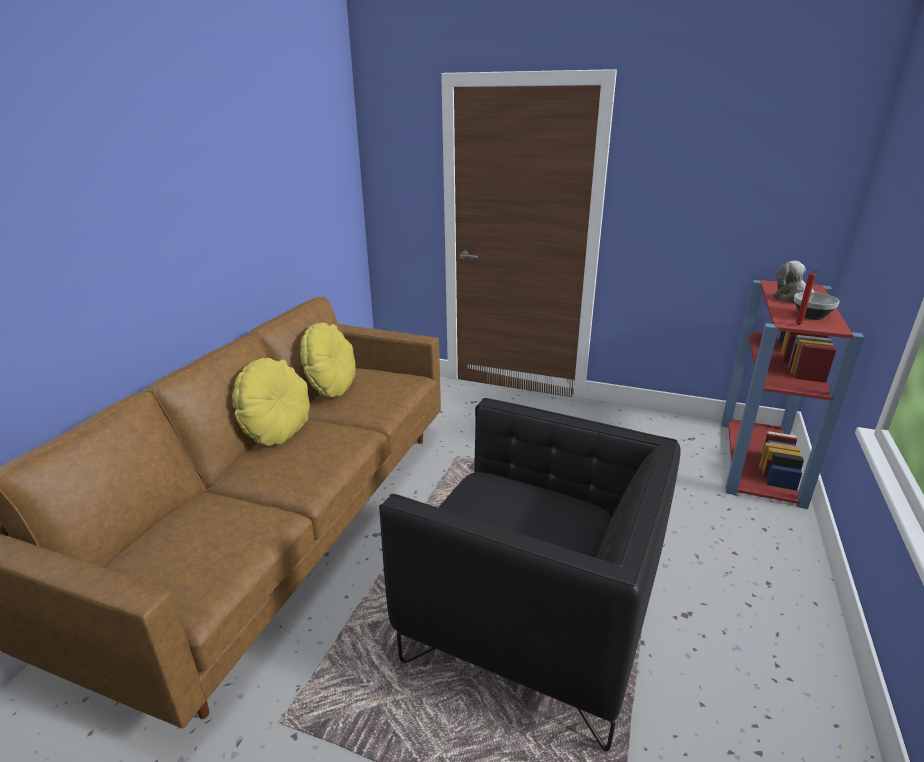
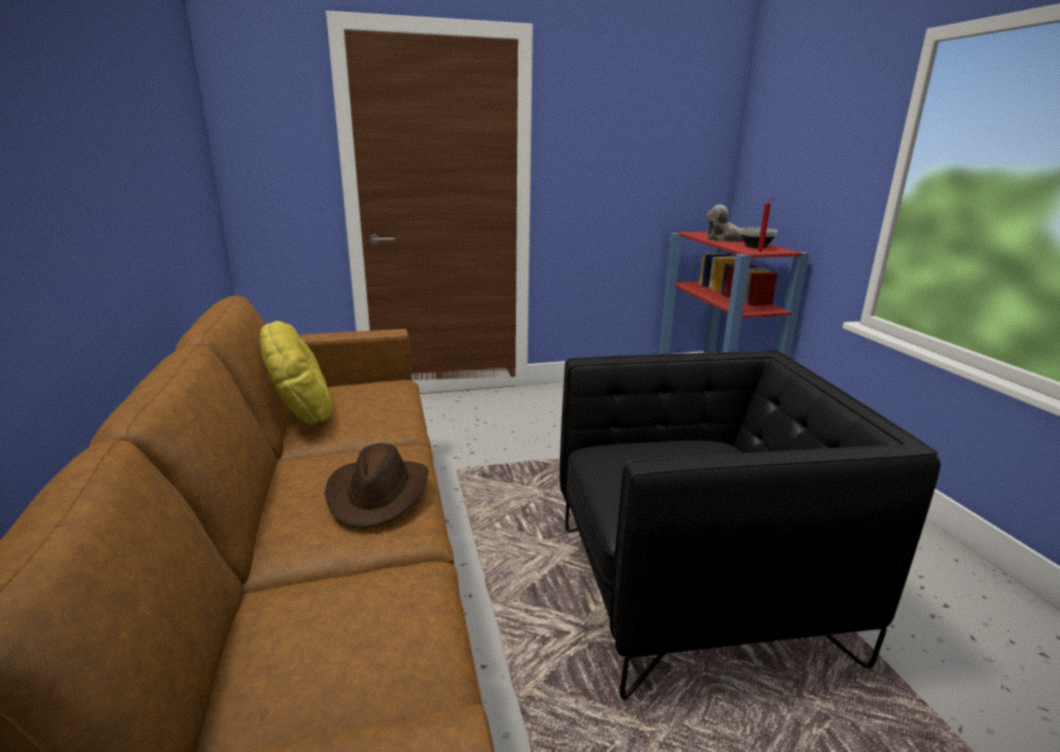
camera: 35 degrees left, 5 degrees down
yellow pillow [232,358,310,446] -> none
none -> brown hat [325,443,429,529]

